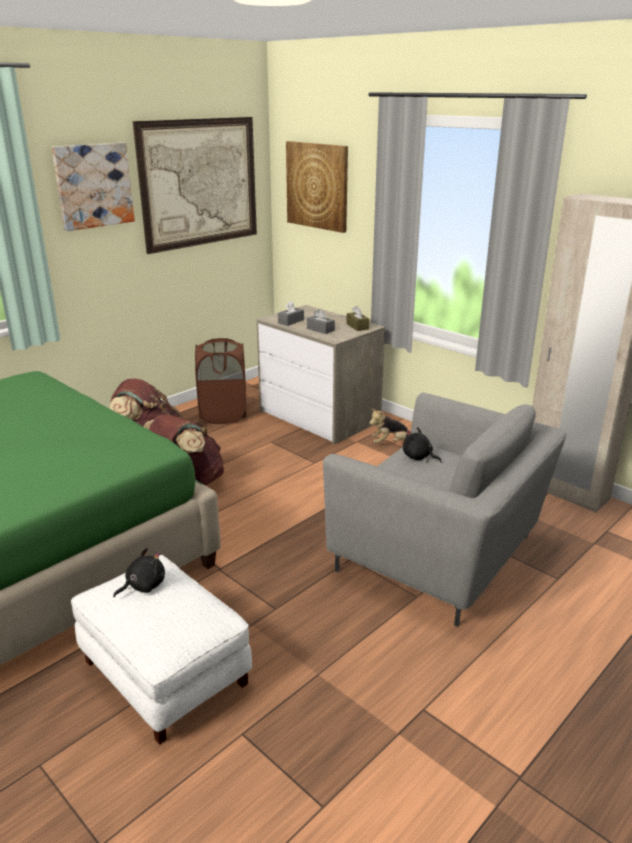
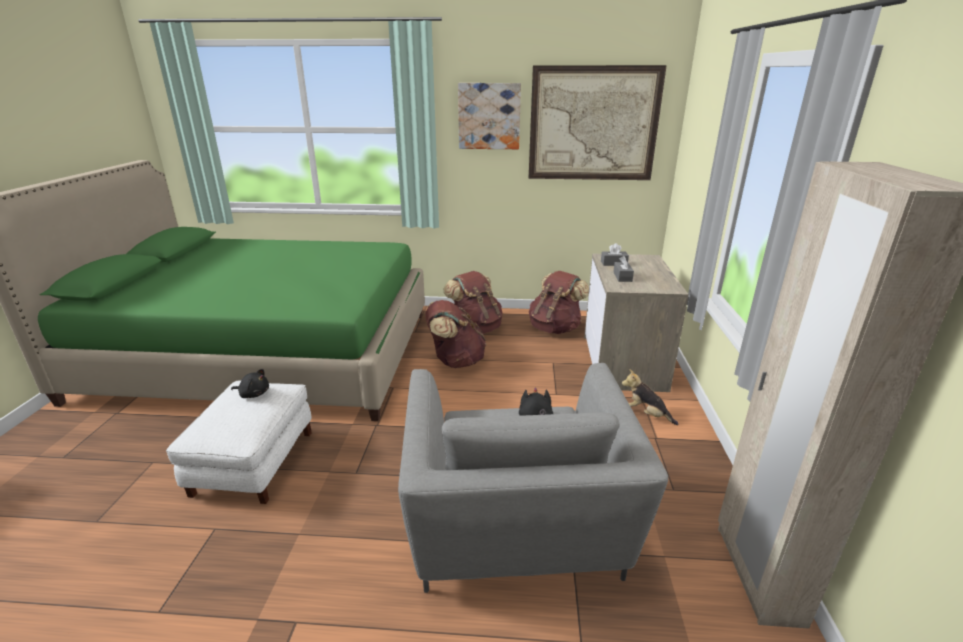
camera: 50 degrees right, 0 degrees up
brown laundry basket [195,338,246,424] -> brown backpack [529,271,589,334]
picture [286,141,348,233] -> none
brown tissue box [346,306,369,331] -> none

